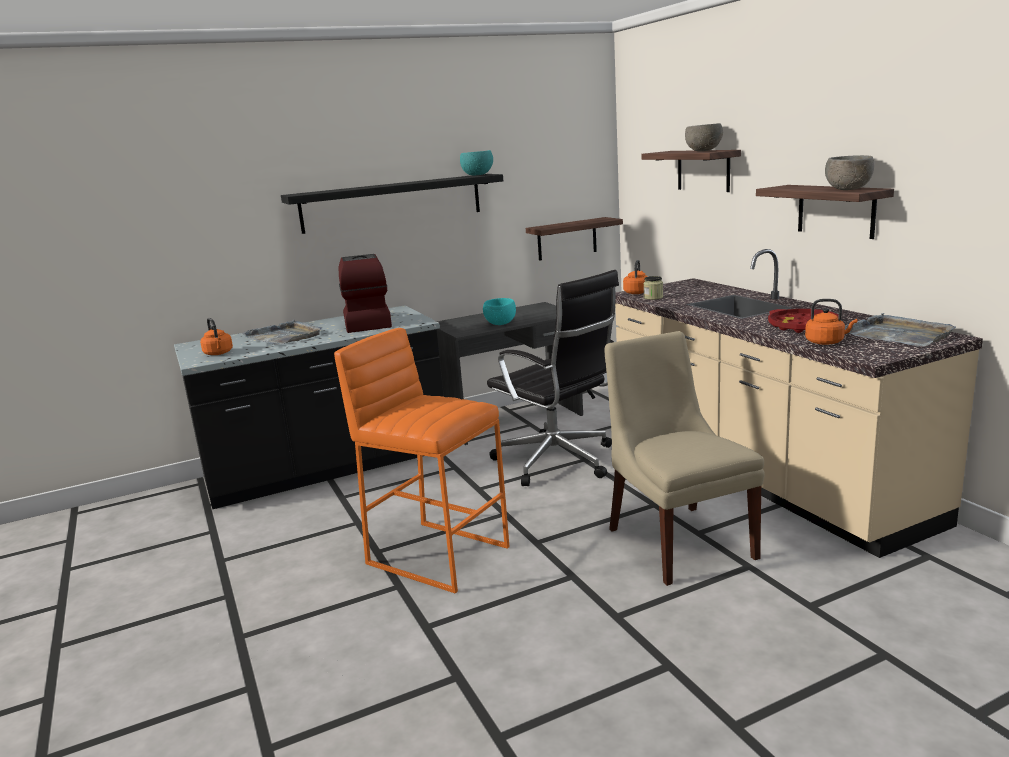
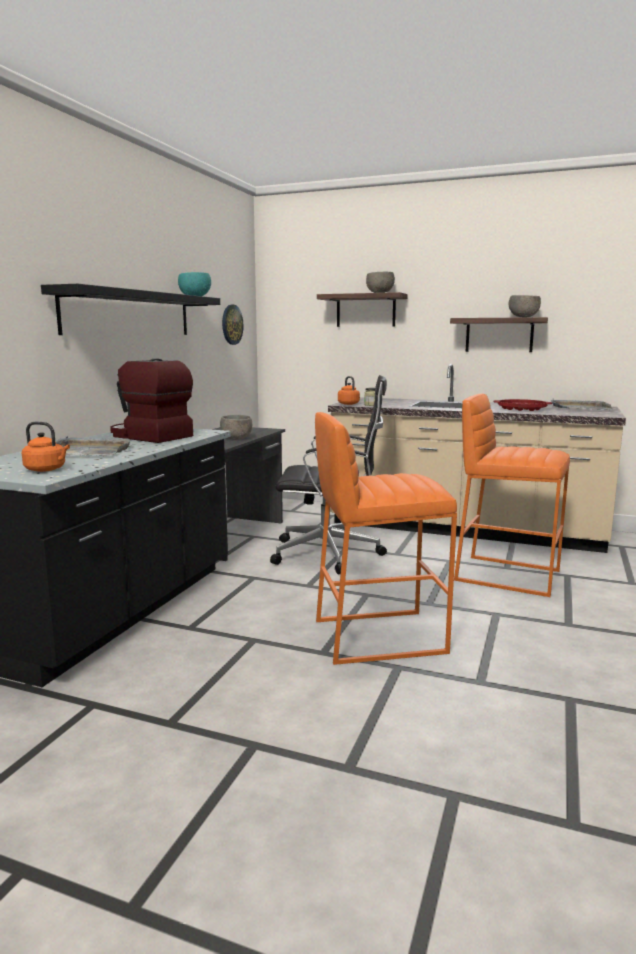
camera: 45 degrees left, 5 degrees down
turquoise bowl [483,298,516,325] -> grey bowl [220,415,252,440]
shelf [526,217,623,261] -> none
beige chair [605,331,765,586] -> orange stool [454,394,570,597]
orange kettle [805,299,857,345] -> none
none -> wall clock [222,305,244,345]

